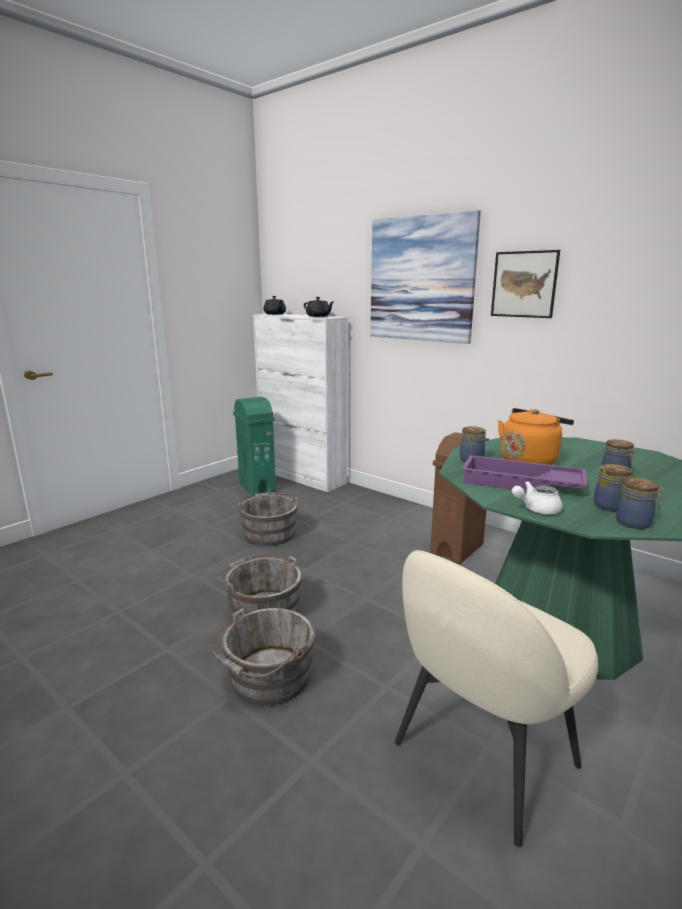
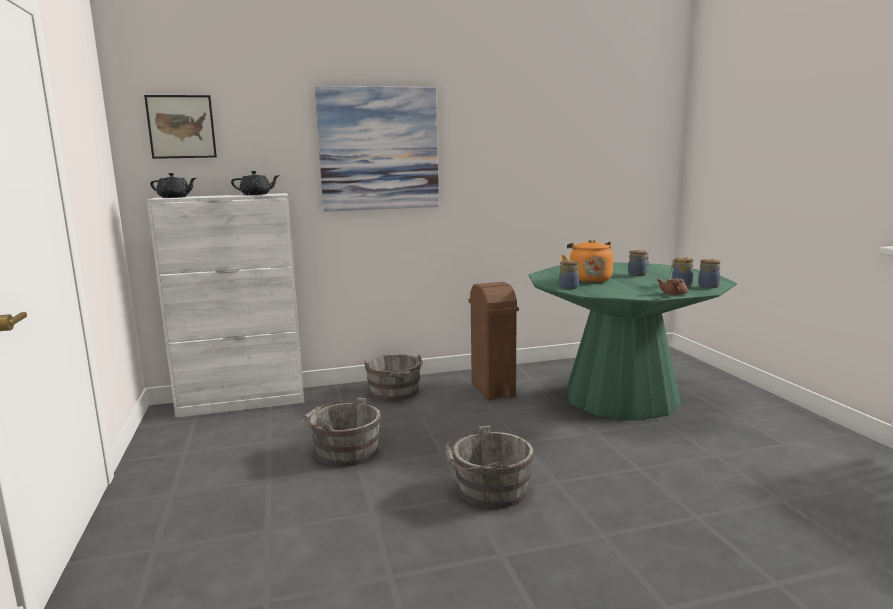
camera: 55 degrees left, 5 degrees down
grey bucket [211,608,315,706] -> grey bucket moved to [364,354,423,401]
green trash can [233,397,276,496] -> none
beige chair [395,550,598,847] -> none
purple tray [462,455,587,492] -> none
picture [491,250,560,318] -> picture moved to [144,95,217,159]
white teapot [511,481,562,514] -> brown teapot [657,278,688,295]

